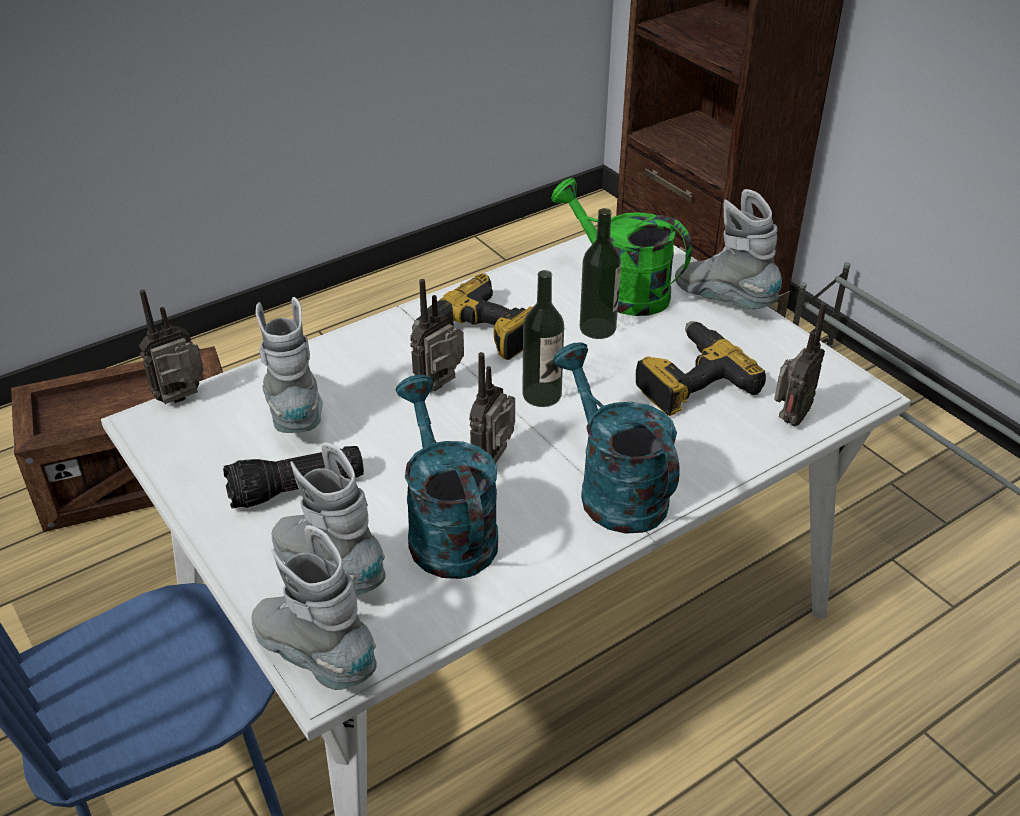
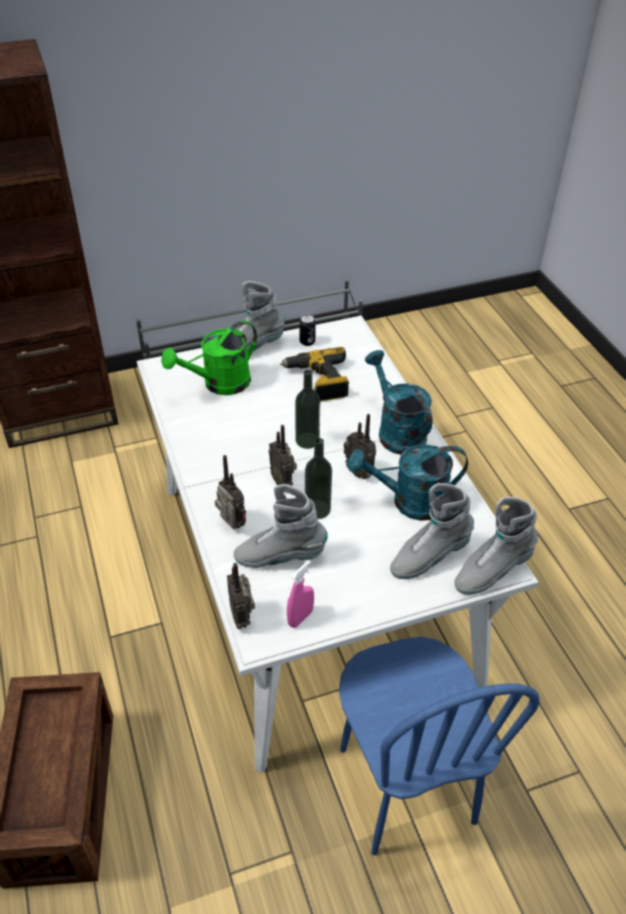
camera: 75 degrees left, 5 degrees up
flashlight [223,446,364,509] -> none
power drill [412,273,533,360] -> none
turquoise watering can [553,342,680,534] -> turquoise watering can turned 75 degrees clockwise [365,350,432,455]
bottle [580,208,621,339] -> bottle moved to [305,438,332,519]
radio [774,302,827,426] -> radio moved to [215,455,246,529]
none -> pink spray bottle [287,560,314,628]
none -> can [300,314,316,346]

